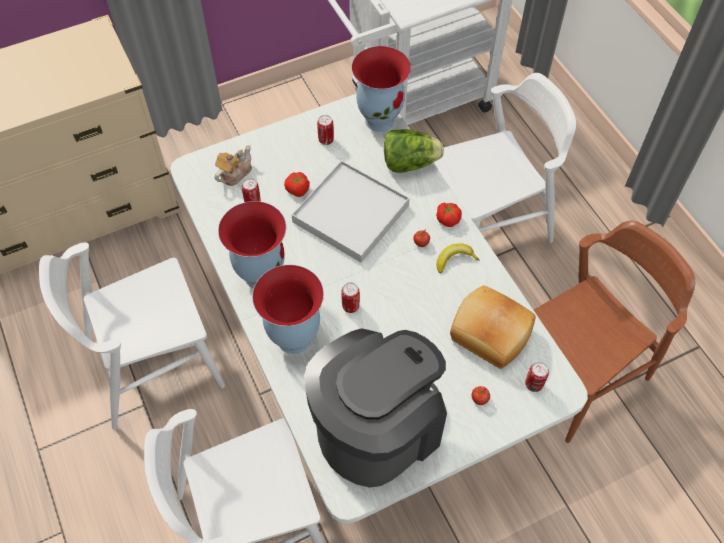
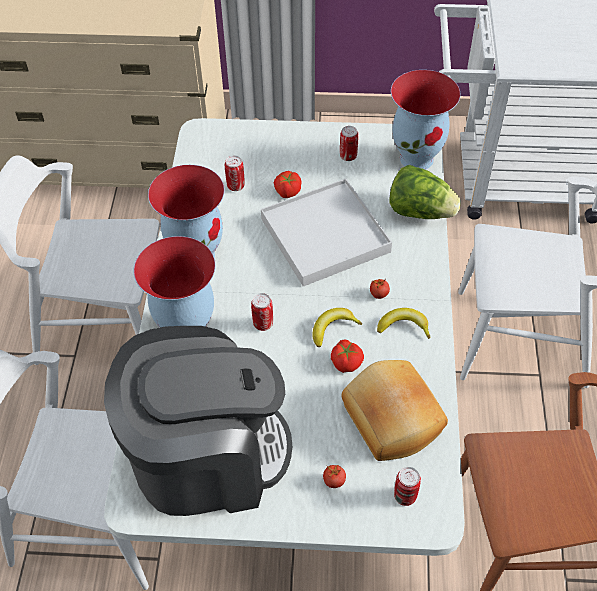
camera: 30 degrees right, 5 degrees down
teapot [214,145,252,186] -> none
tomato [436,203,462,227] -> tomato moved to [331,339,364,373]
none -> banana [313,308,362,347]

